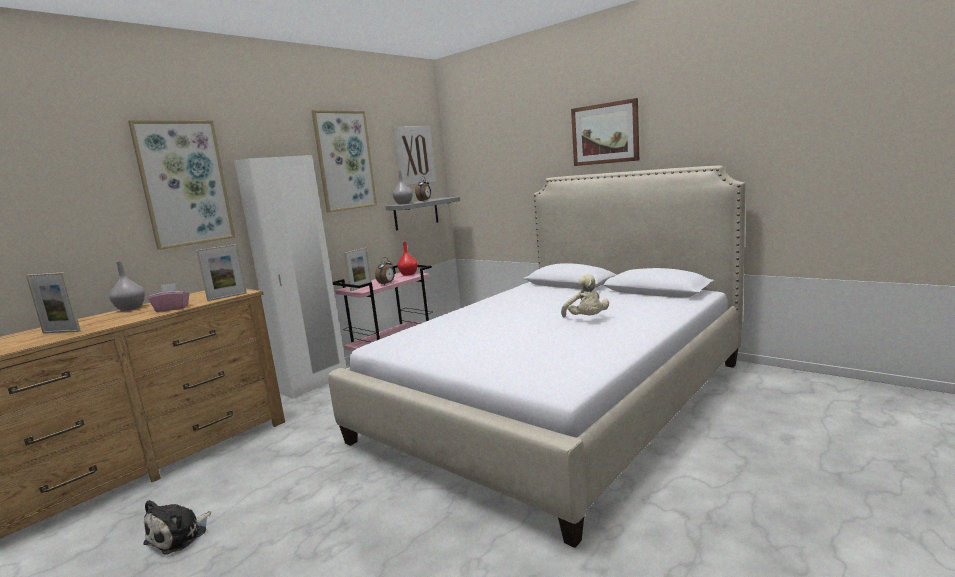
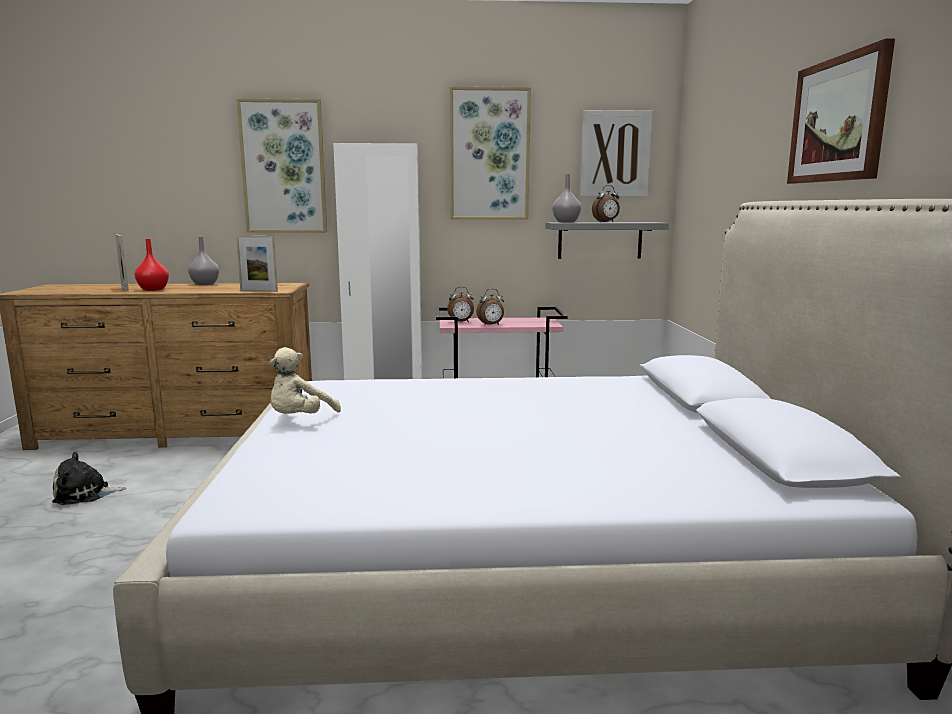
camera: 45 degrees right, 0 degrees up
pink tissue box [148,283,190,312] -> none
picture frame [344,248,372,291] -> alarm clock [447,287,474,323]
red vase [397,242,418,276] -> red vase moved to [135,239,169,291]
beige plush toy [561,274,609,317] -> beige plush toy moved to [269,347,341,414]

